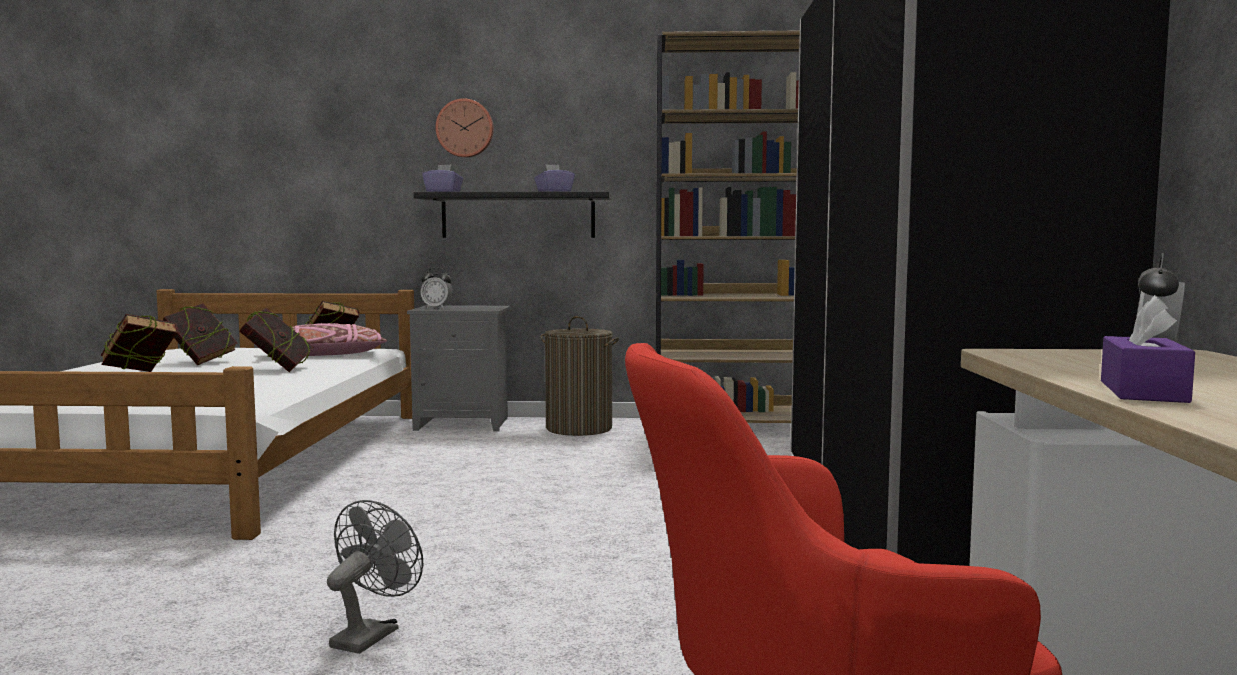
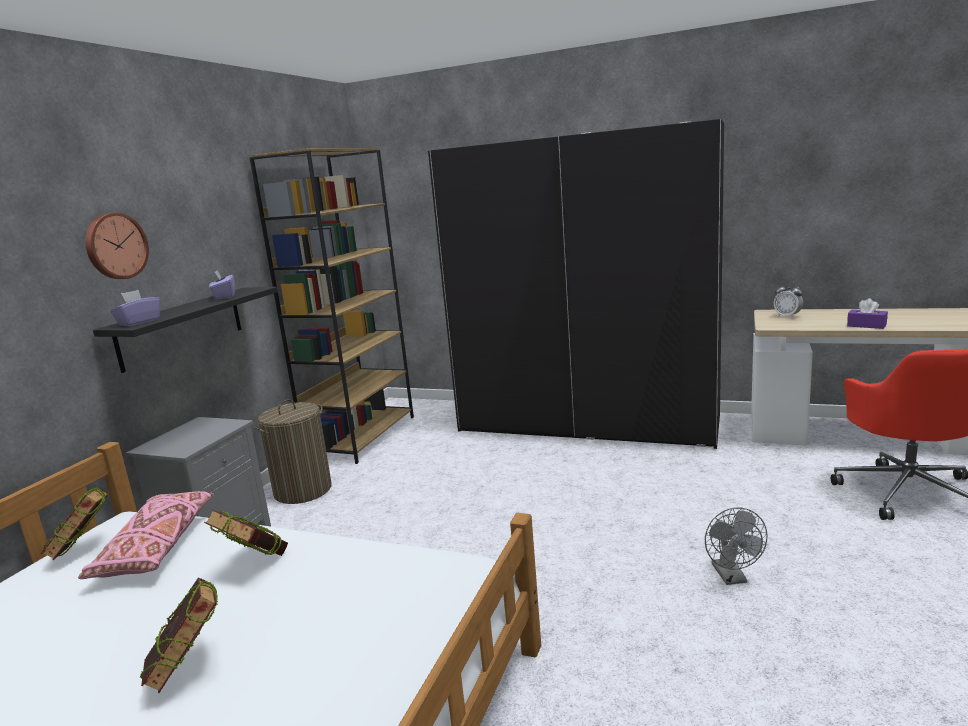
camera: 70 degrees left, 10 degrees up
book [163,303,238,365] -> none
grey fan [327,500,423,654] -> grey fan turned 135 degrees counterclockwise [705,507,767,585]
alarm clock [421,267,453,309] -> none

